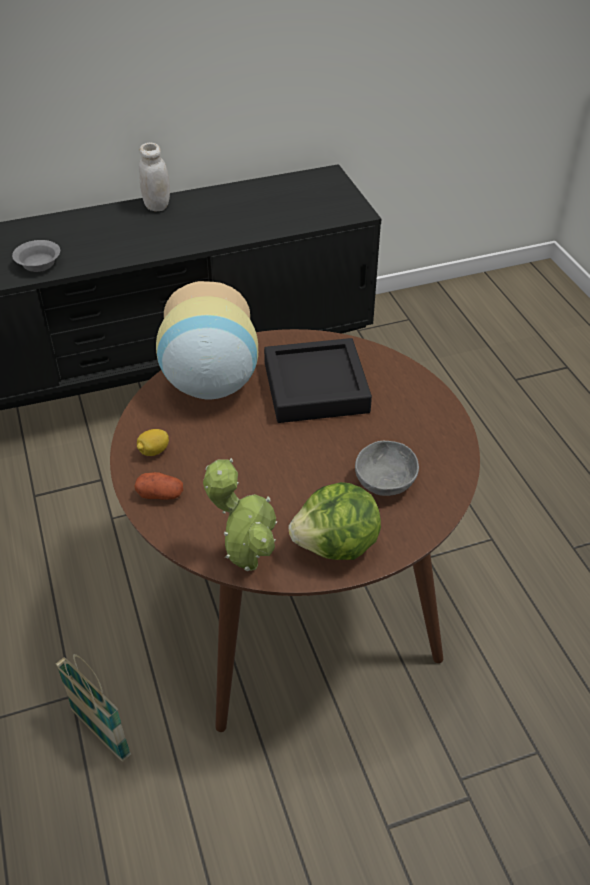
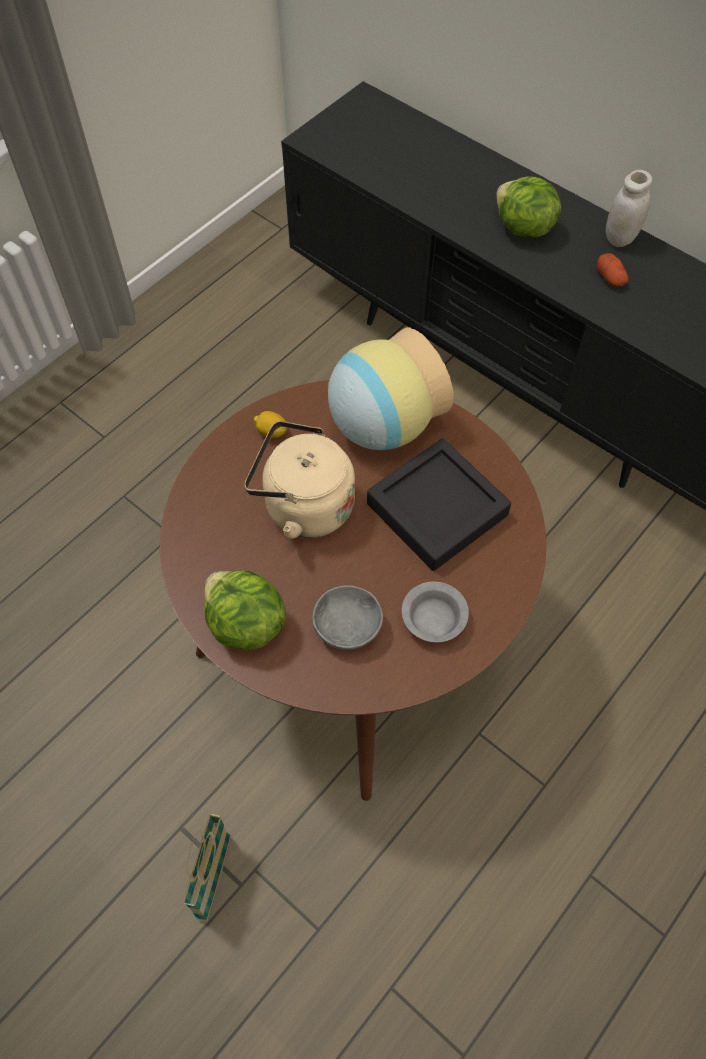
camera: 60 degrees right, 15 degrees up
grey bowl [12,240,60,272] -> grey bowl moved to [402,582,469,642]
basket [56,654,131,762] -> basket moved to [183,812,231,922]
potato [135,472,183,499] -> potato moved to [597,253,628,287]
potted plant [203,458,277,571] -> none
none -> beige kettle [244,421,355,539]
none -> lettuce [496,177,561,237]

